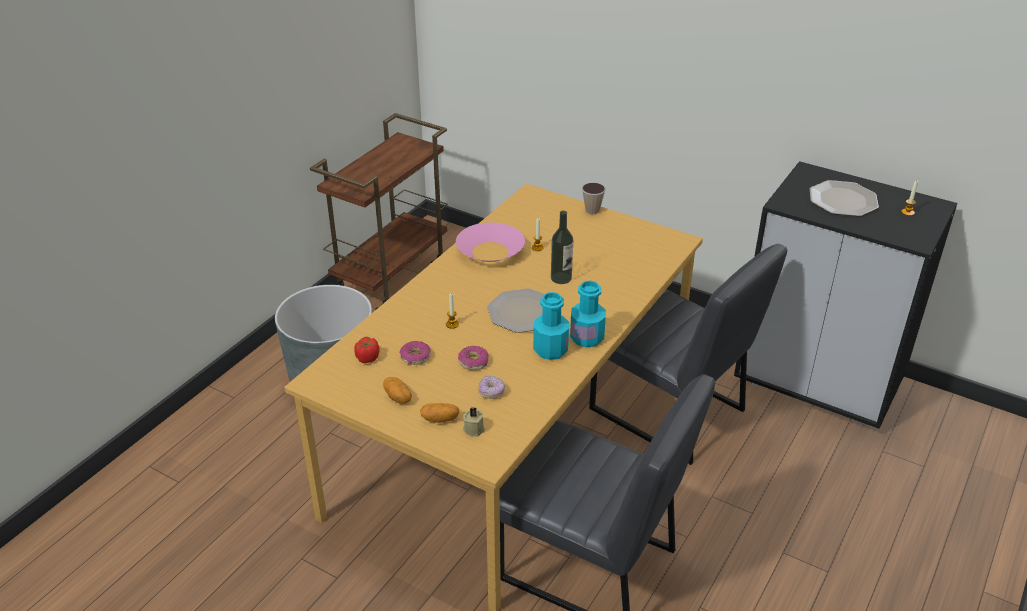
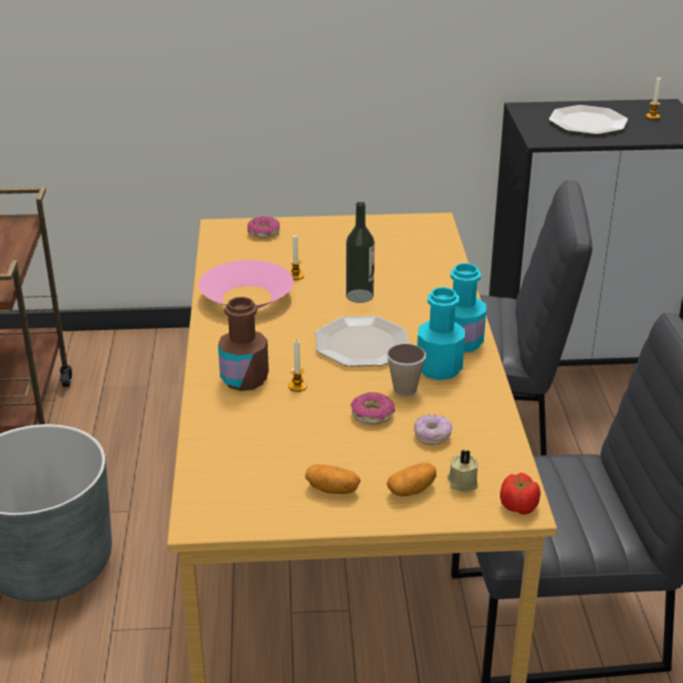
camera: 35 degrees left, 5 degrees down
tomato [354,337,380,363] -> tomato moved to [500,472,540,515]
donut [399,341,431,365] -> donut moved to [247,216,280,238]
cup [582,183,606,214] -> cup moved to [387,344,426,396]
none -> brown bottle [218,297,269,391]

